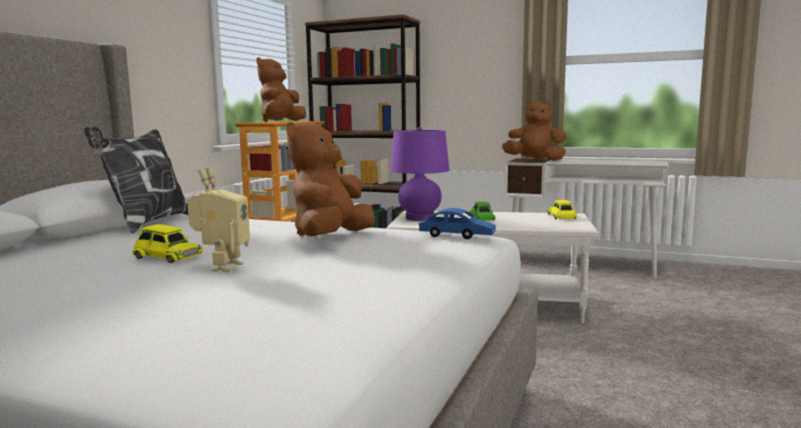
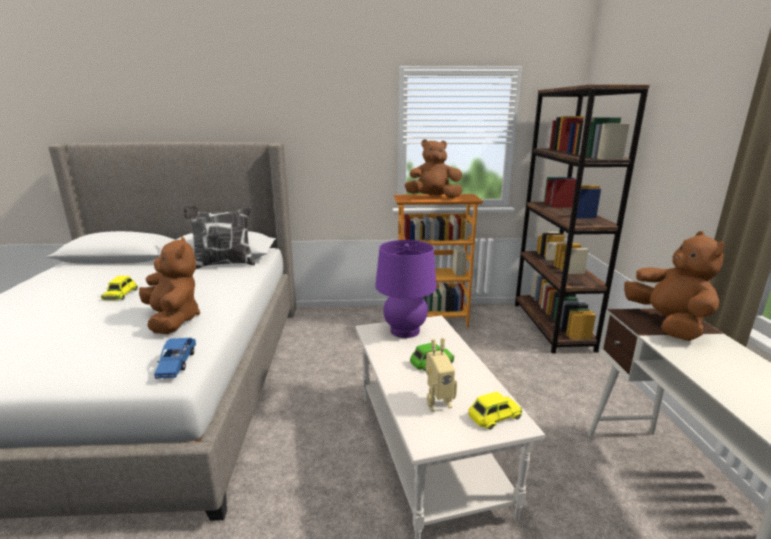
camera: 65 degrees right, 10 degrees up
toy robot [187,167,250,272] -> toy robot moved to [426,338,457,412]
brown plush toy [286,122,375,237] -> brown plush toy turned 60 degrees clockwise [139,236,200,334]

